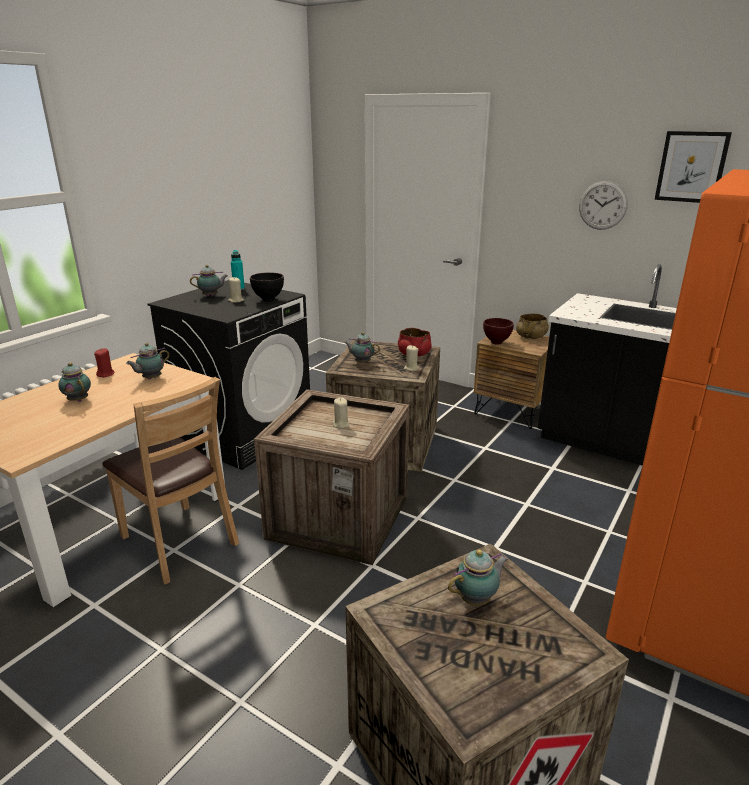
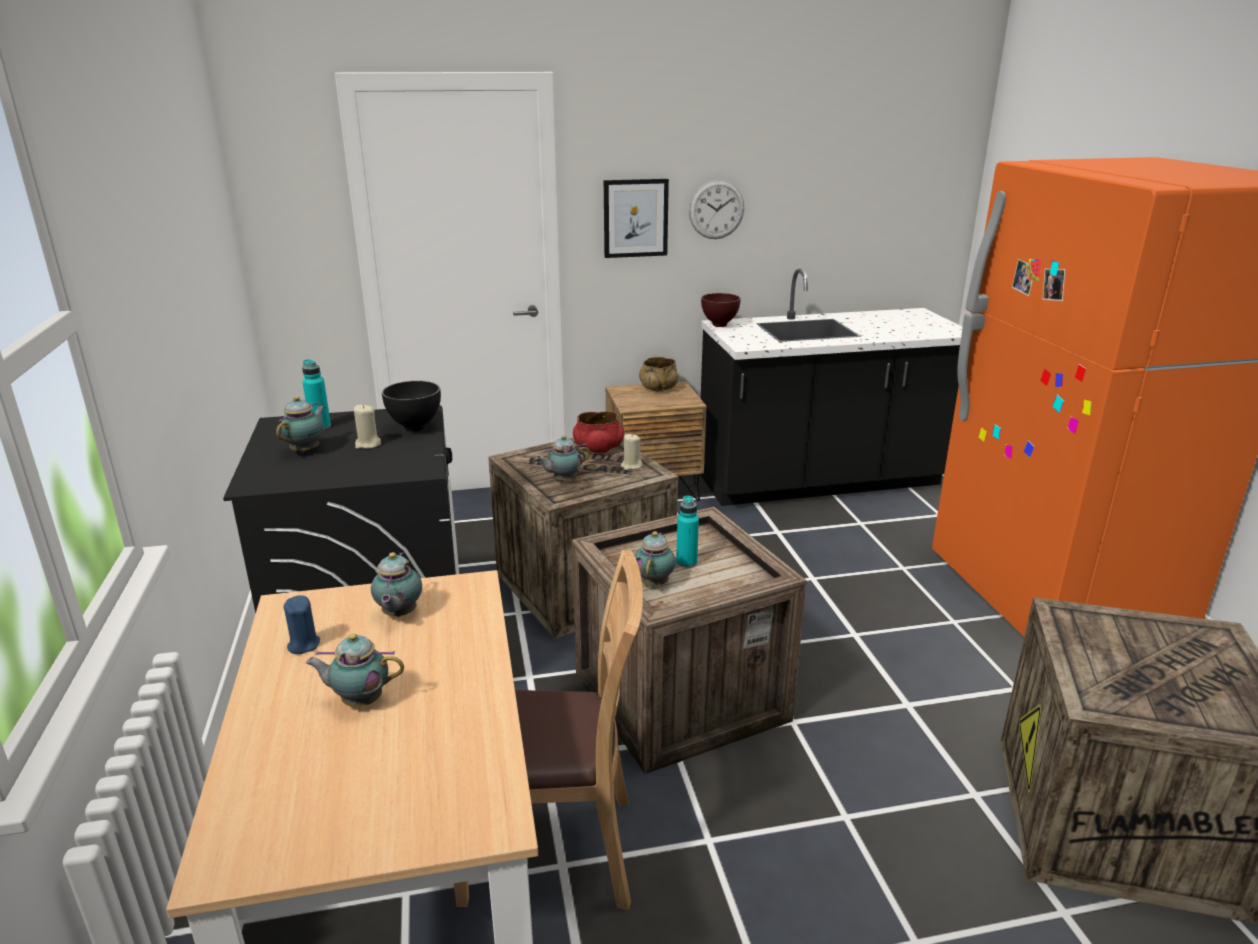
camera: 45 degrees left, 0 degrees up
red candle [94,348,114,377] -> blue candle [284,595,320,654]
beige candle [332,397,349,429] -> turquoise bottle [676,496,699,568]
teapot [448,549,508,606] -> teapot moved to [635,531,676,587]
brown bowl [483,318,514,345] -> brown bowl moved to [701,293,741,327]
picture [655,131,732,203] -> picture moved to [604,179,669,258]

